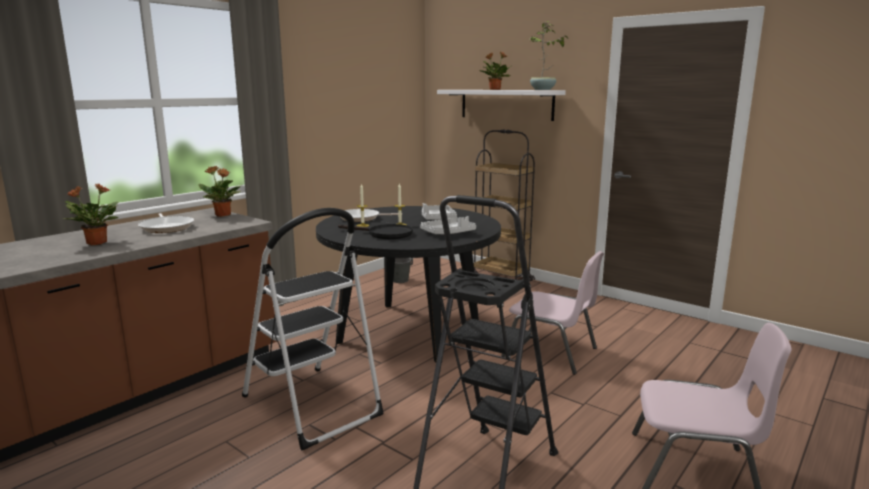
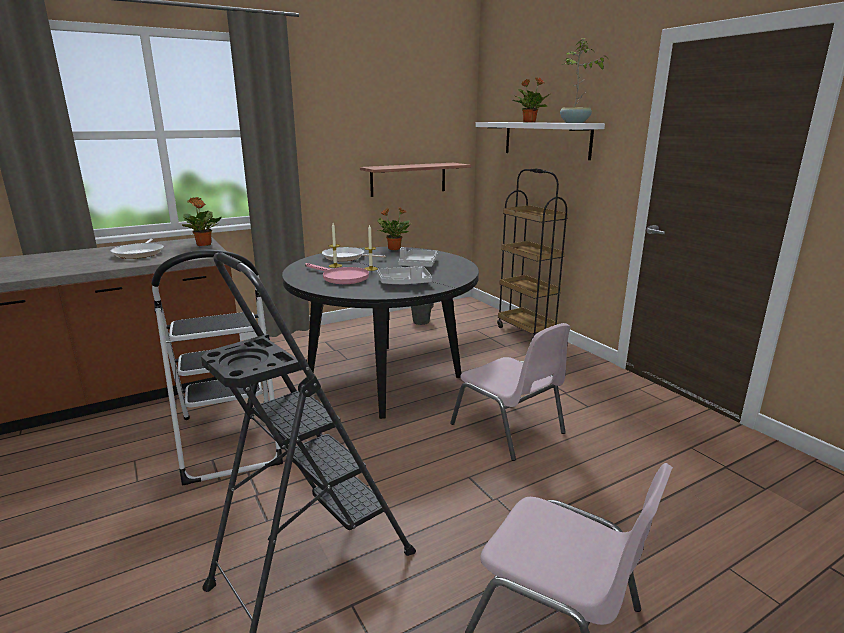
camera: 20 degrees right, 5 degrees up
potted plant [62,183,119,245] -> potted plant moved to [377,207,412,250]
black frying pan [338,224,413,239] -> pink frying pan [305,263,369,284]
none -> shelf [360,163,471,197]

